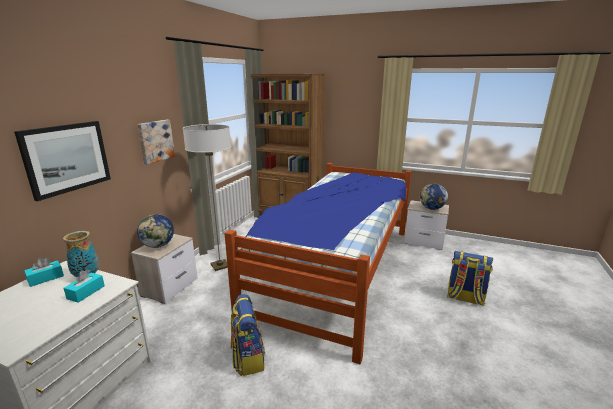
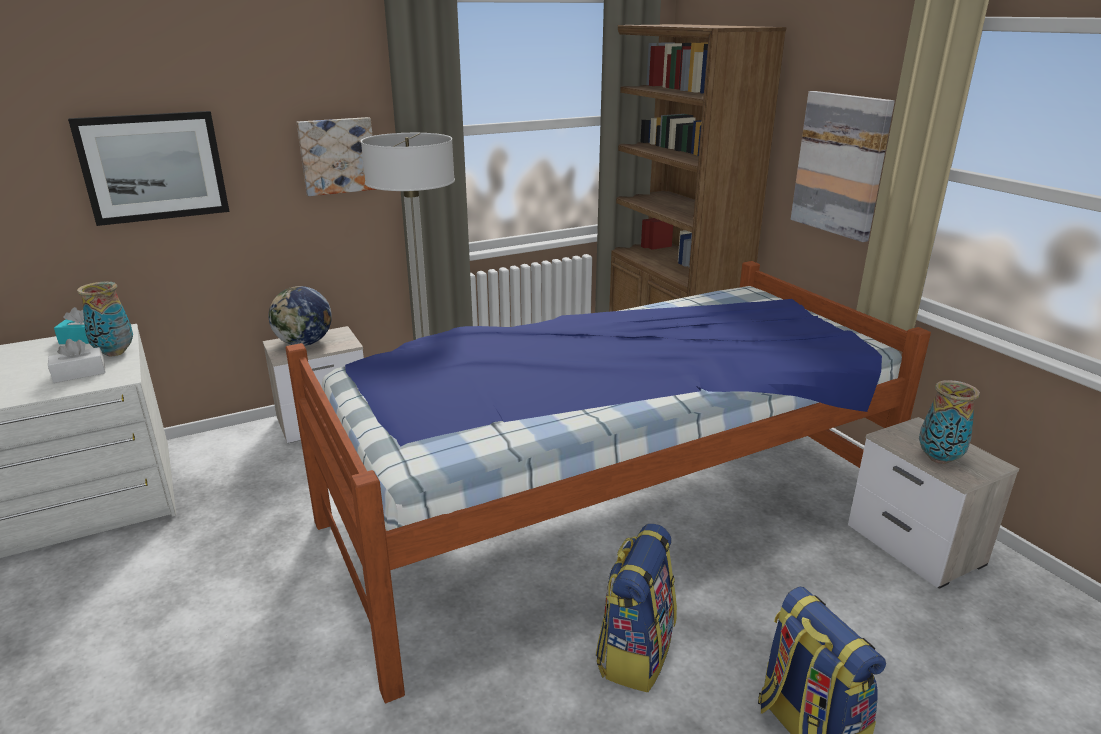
camera: 40 degrees right, 5 degrees up
turquoise tissue box [63,269,105,303] -> white tissue box [48,339,105,383]
backpack [231,294,265,376] -> backpack moved to [596,524,677,693]
globe [420,183,448,210] -> vase [919,380,980,464]
none -> picture [791,91,895,242]

